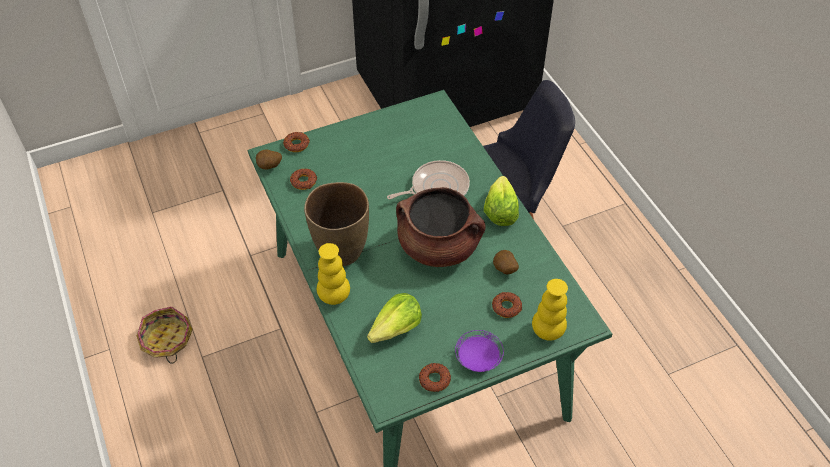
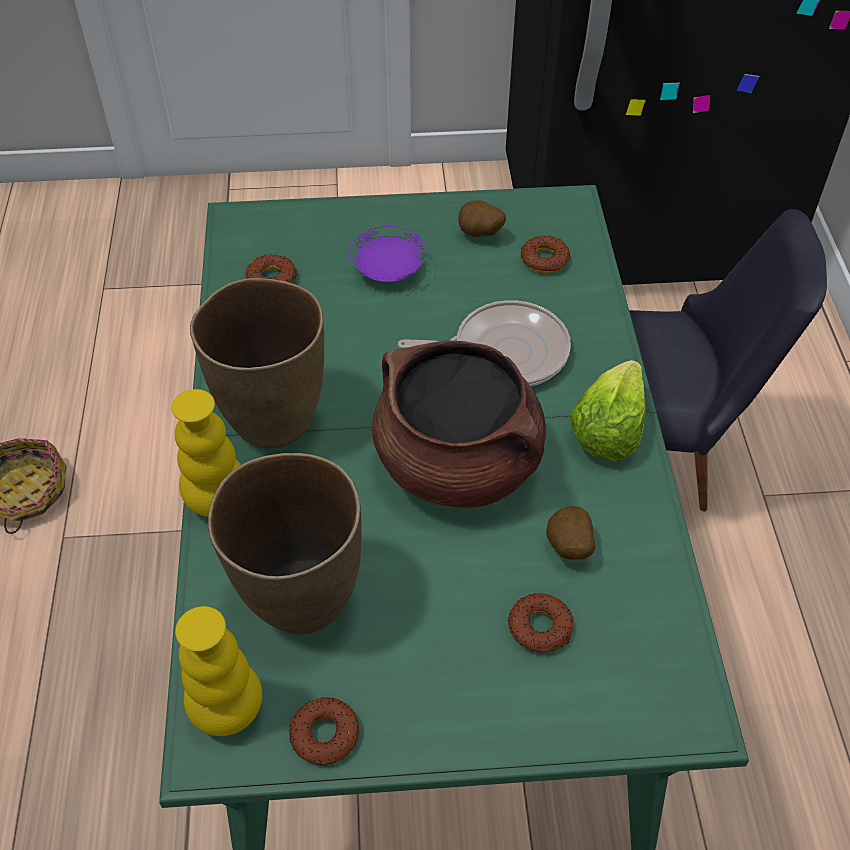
camera: 20 degrees right, 0 degrees up
potato [256,149,282,169] -> potato moved to [458,200,506,237]
donut [283,132,310,152] -> donut moved to [521,235,571,273]
lettuce [367,293,422,343] -> brown vase [208,453,362,634]
purple plate [455,330,504,372] -> purple plate moved to [349,226,427,282]
yellow vase [532,279,568,341] -> yellow vase moved to [175,606,262,736]

